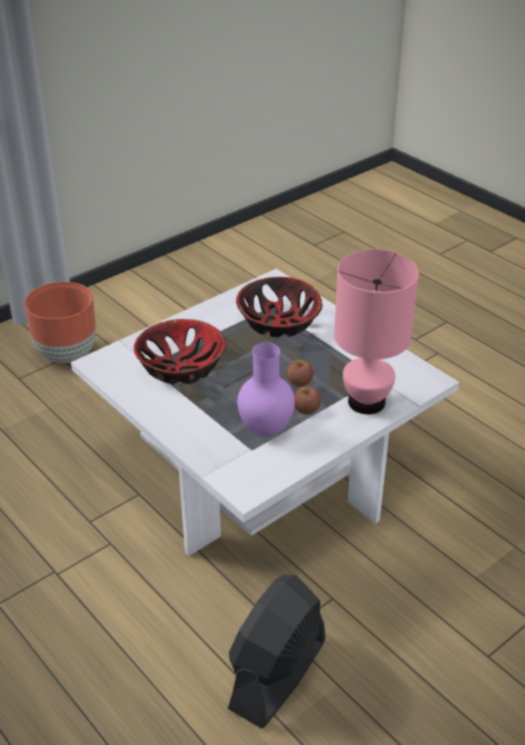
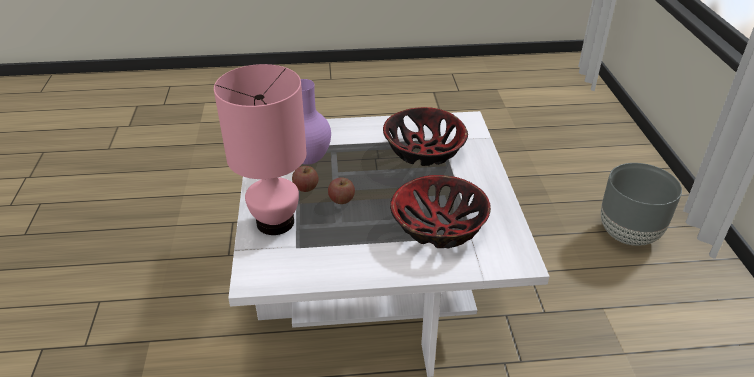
camera: 125 degrees right, 0 degrees up
brown planter [25,282,96,363] -> grey planter [601,163,682,246]
black fan [228,575,326,729] -> none

